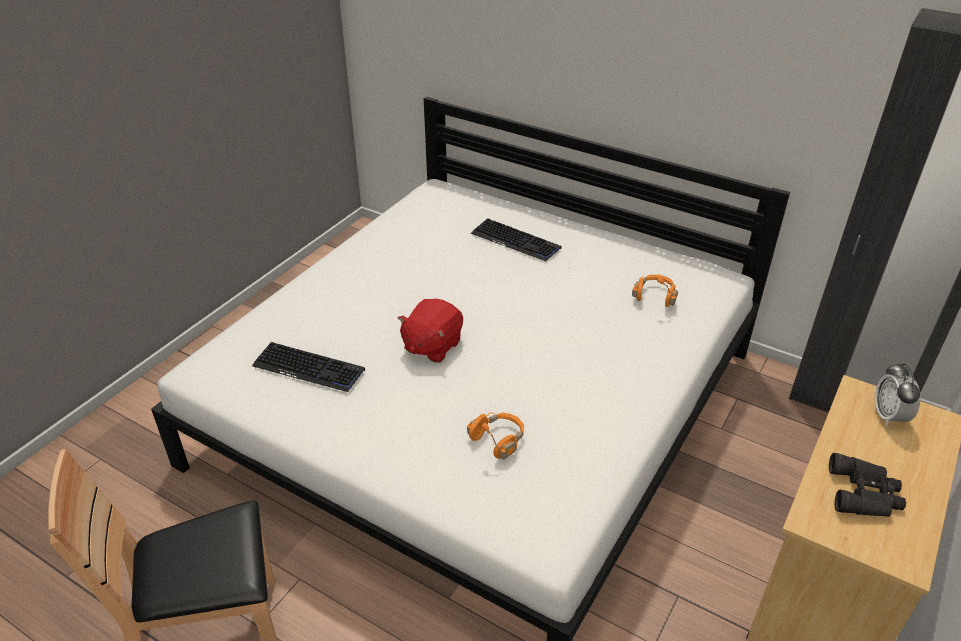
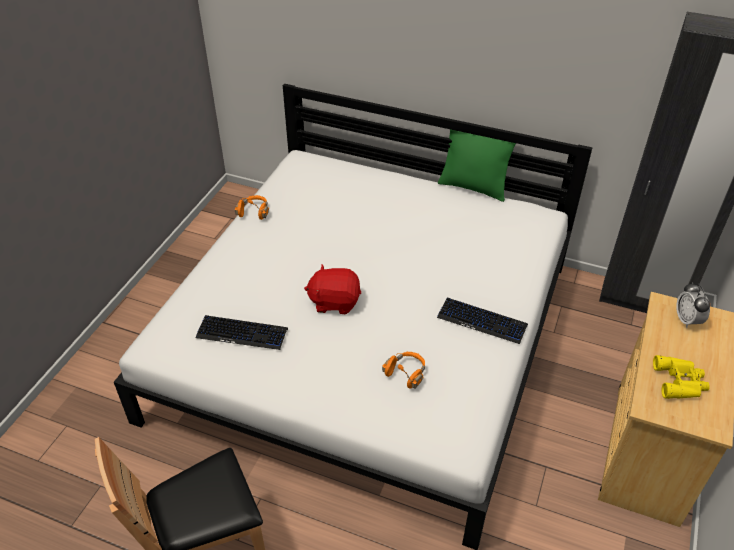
camera: 10 degrees left, 5 degrees up
red plush toy [398,299,463,363] -> red plush toy turned 75 degrees clockwise [304,264,361,314]
keyboard [471,218,561,261] -> keyboard moved to [437,298,528,344]
orange headphones [632,275,678,307] -> orange headphones moved to [235,195,269,220]
black binoculars [829,453,906,517] -> yellow binoculars [653,355,710,399]
none -> green pillow [438,129,516,202]

